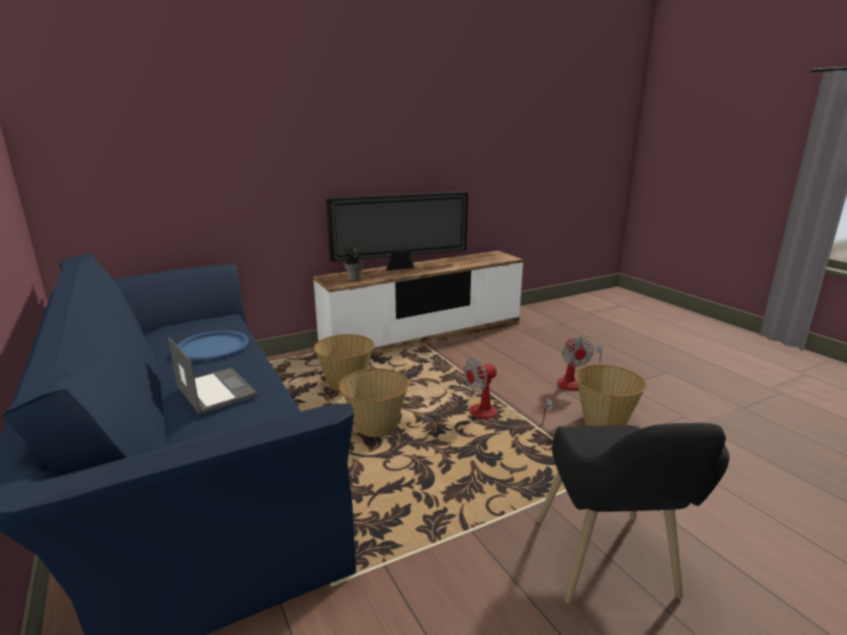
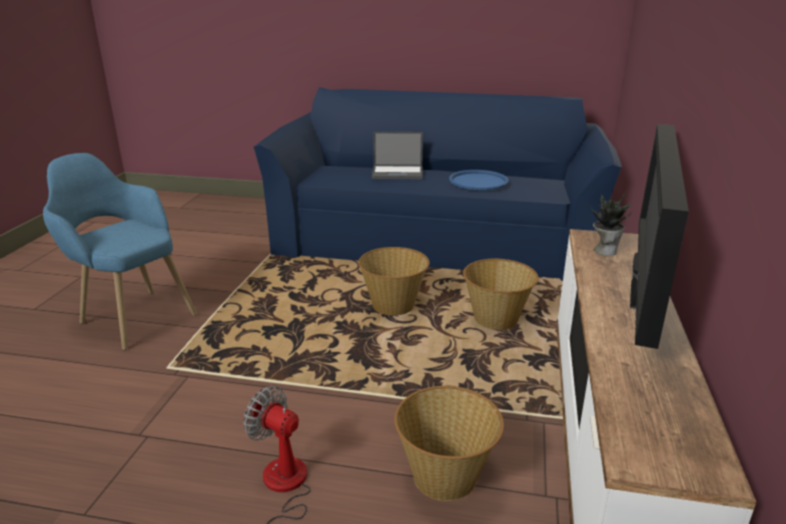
camera: 130 degrees right, 5 degrees up
fan [464,358,553,427] -> none
black armchair [537,423,730,603] -> blue armchair [43,153,197,350]
basket [574,364,647,426] -> basket moved to [394,386,504,501]

